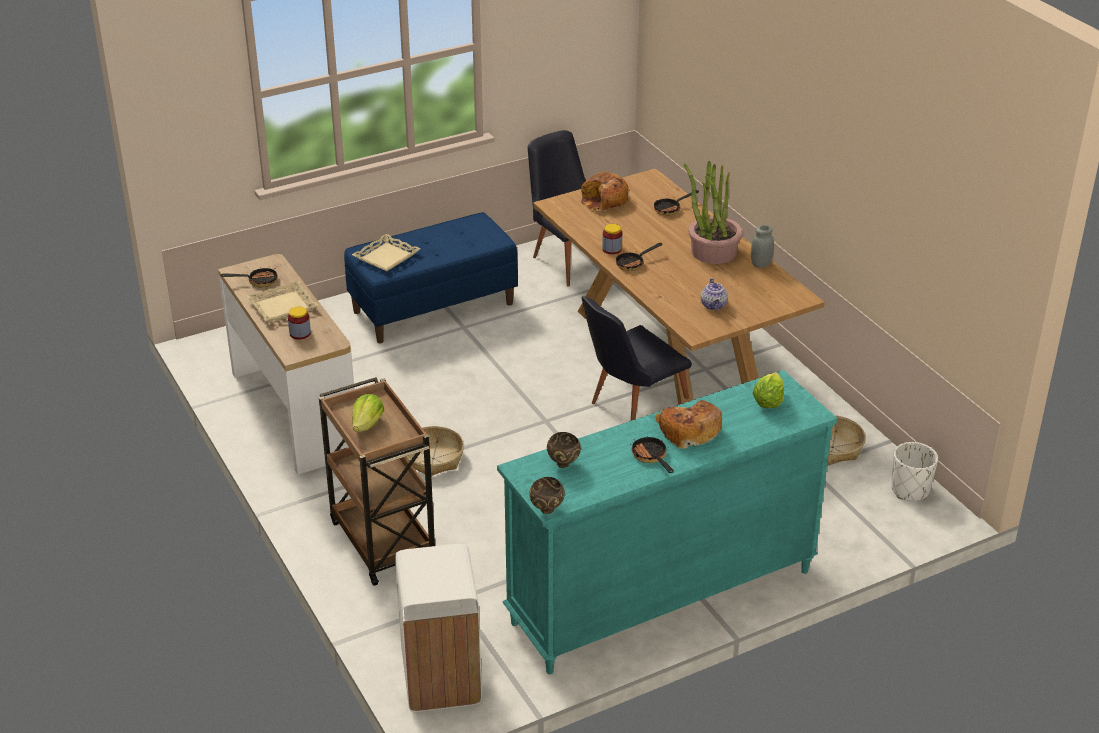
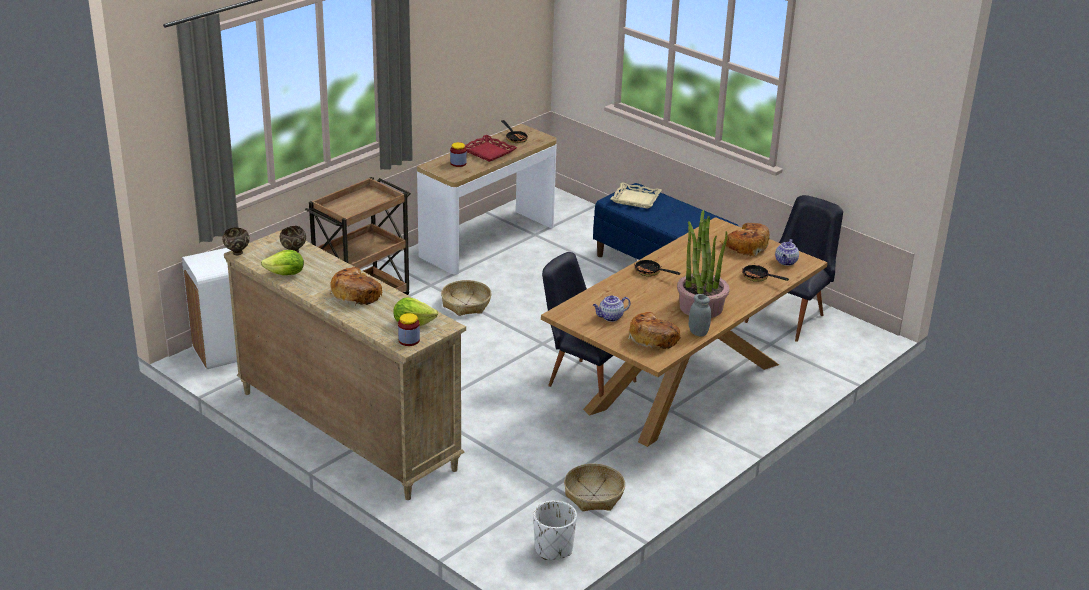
camera: 70 degrees right, 5 degrees down
beige tray [247,281,319,323] -> red tray [465,135,517,162]
lettuce [352,394,384,432] -> lettuce moved to [261,250,304,275]
turquoise dresser [497,370,837,674] -> beige dresser [224,229,466,500]
jar [602,224,622,254] -> jar moved to [398,313,420,346]
frying pan [632,436,674,473] -> none
none -> bread [627,312,681,350]
none -> teapot [775,239,799,266]

